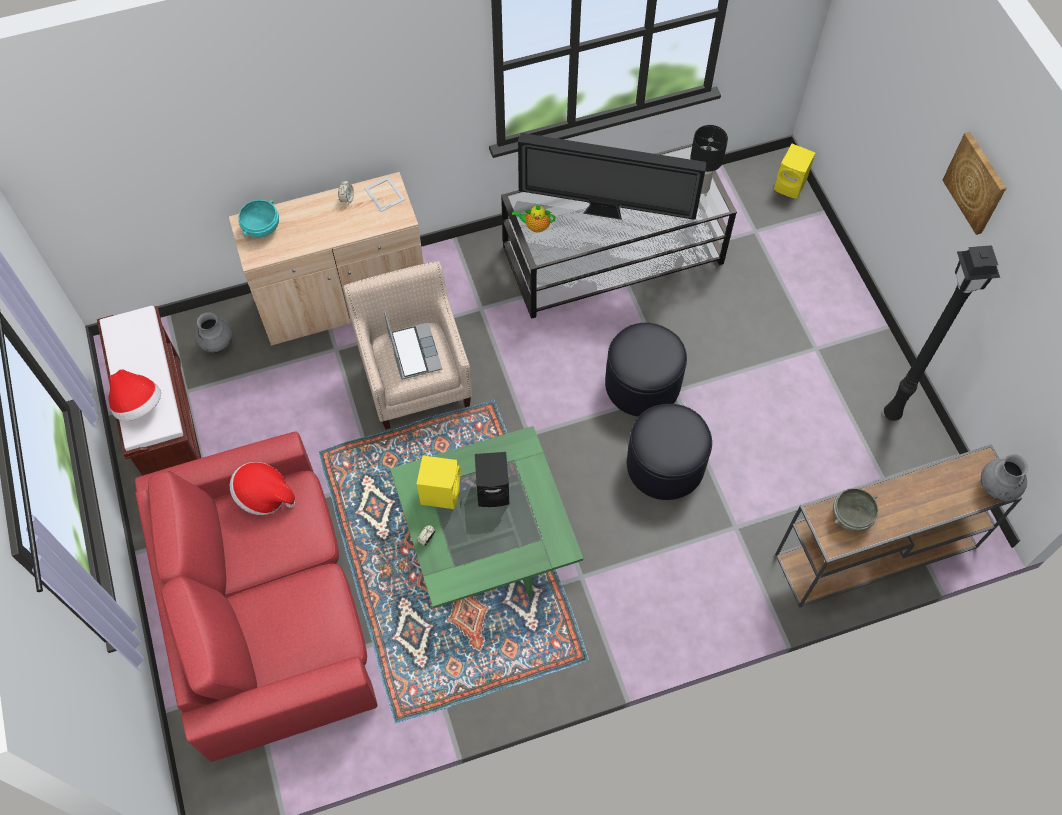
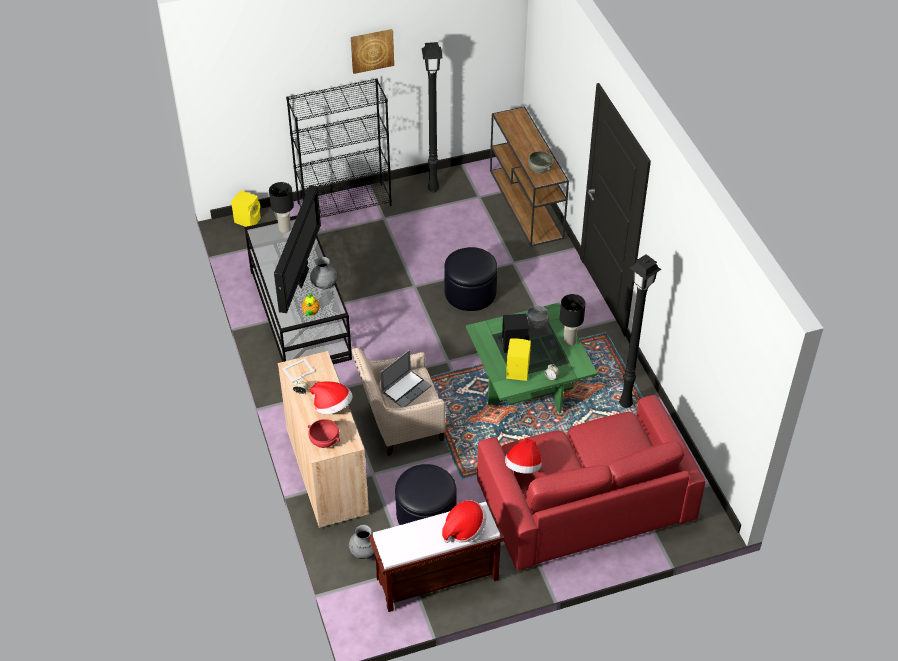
camera: 90 degrees left, 15 degrees down
turquoise bowl [238,200,279,238] -> red bowl [308,419,340,448]
laptop [384,310,442,380] -> laptop turned 150 degrees clockwise [381,350,432,407]
black ottoman [605,323,687,417] -> black ottoman moved to [395,464,457,525]
grey vase [981,454,1028,501] -> grey vase moved to [310,257,337,289]
none -> black bookcase [286,78,392,218]
none -> hat [310,382,353,414]
none -> grey bowl [526,305,549,329]
none -> black table lamp [560,294,586,346]
none -> black floor lamp [619,254,661,408]

